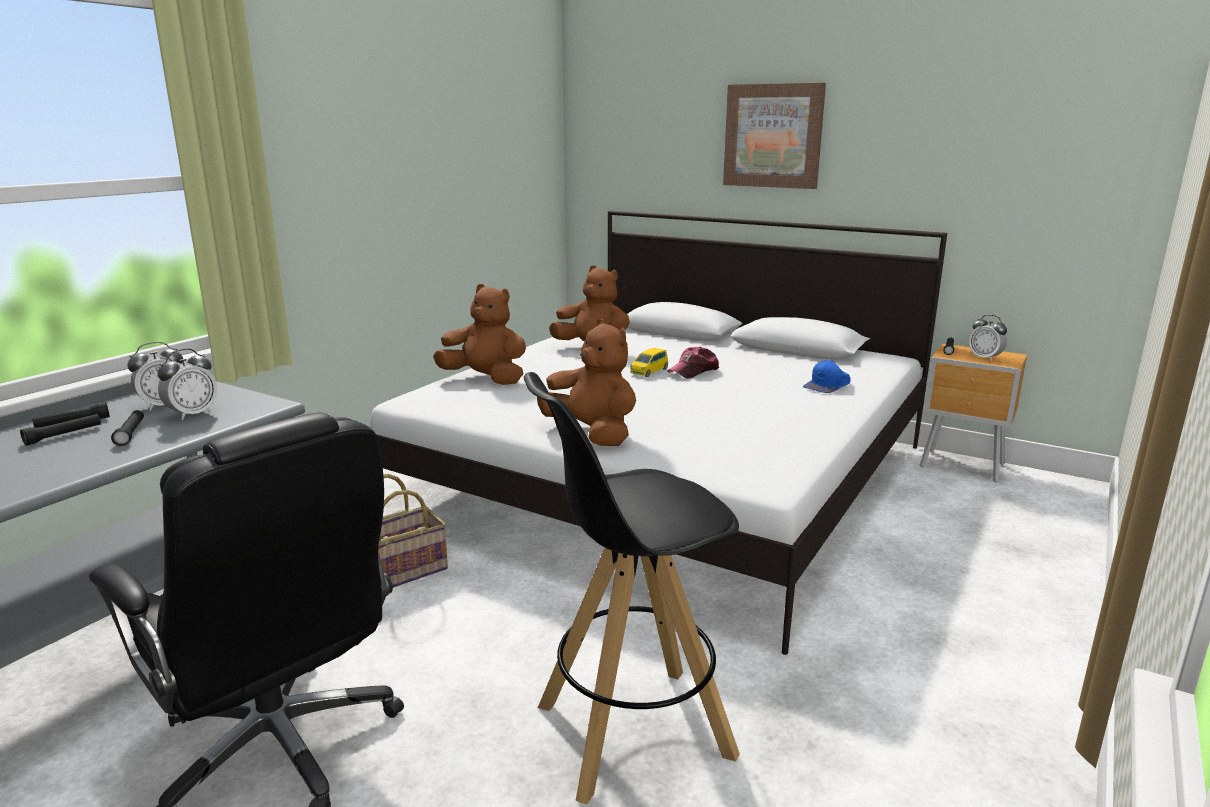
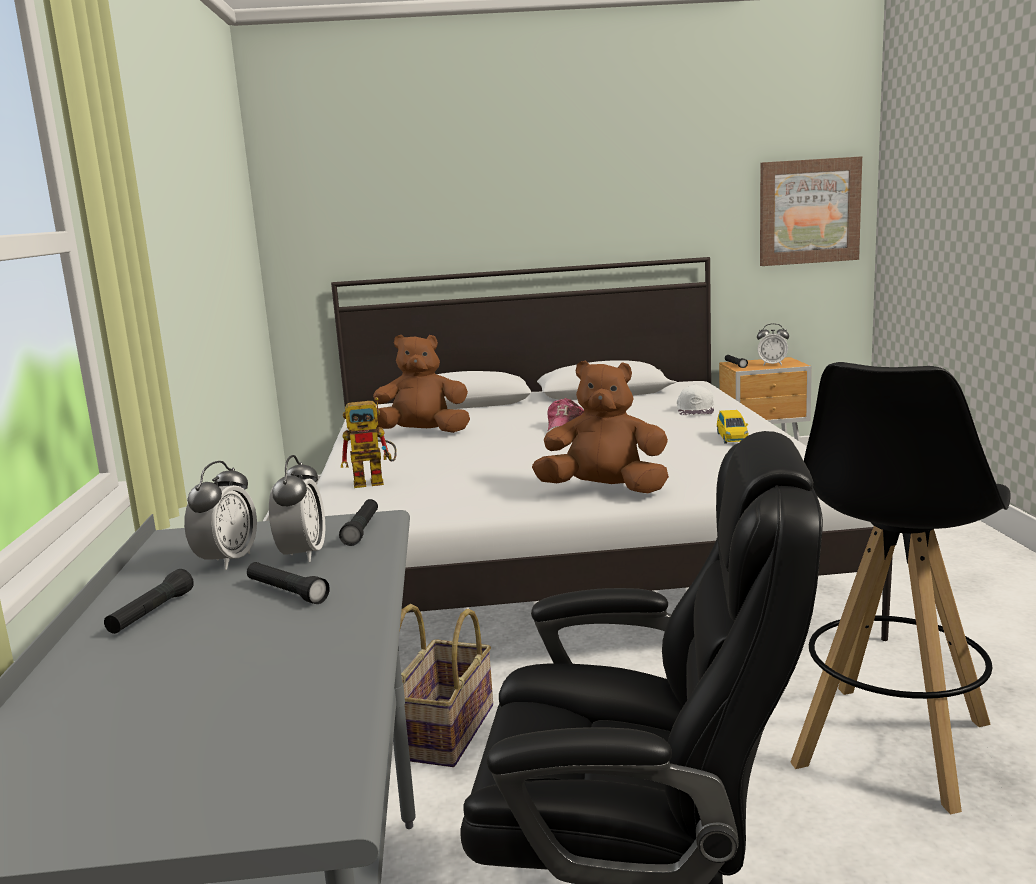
camera: 35 degrees left, 5 degrees down
black flashlight [20,414,101,446] -> black flashlight moved to [339,499,378,546]
brown plush toy [433,284,526,385] -> toy robot [341,397,397,488]
yellow toy car [630,348,668,377] -> yellow toy car moved to [717,410,748,444]
picture [723,83,826,189] -> picture moved to [760,156,862,266]
blue cap [803,360,851,393] -> white cap [677,384,715,415]

